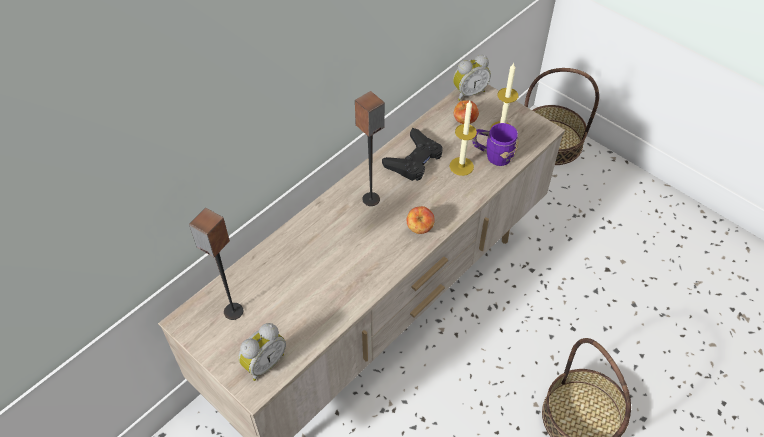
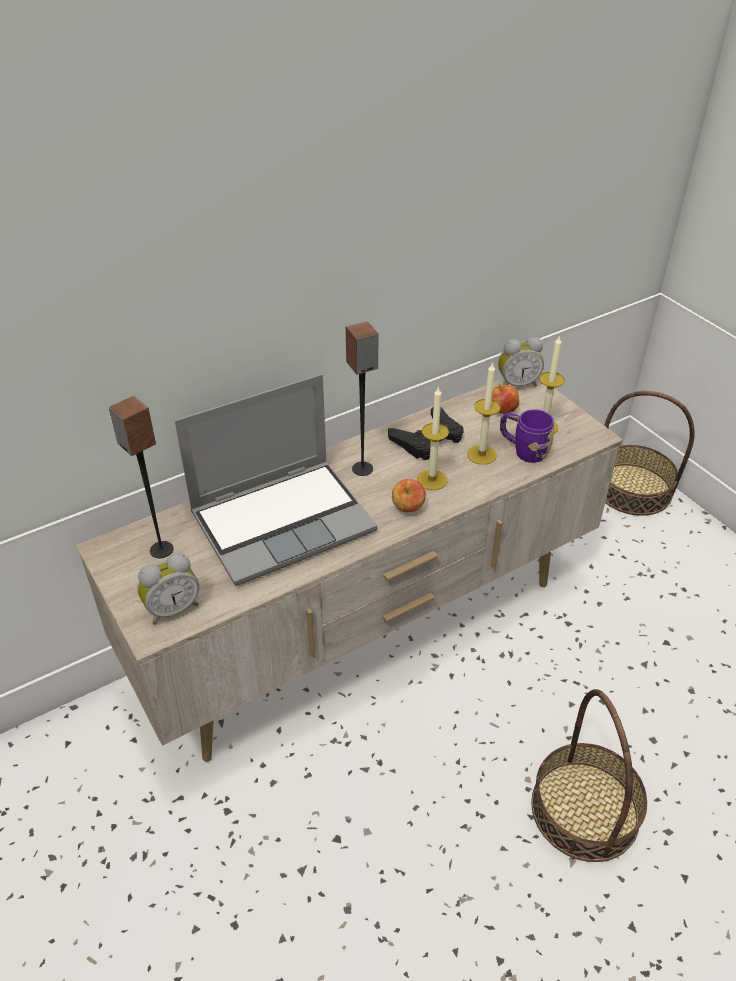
camera: 15 degrees right, 10 degrees down
none -> laptop [175,374,377,586]
none -> candle [417,386,449,490]

